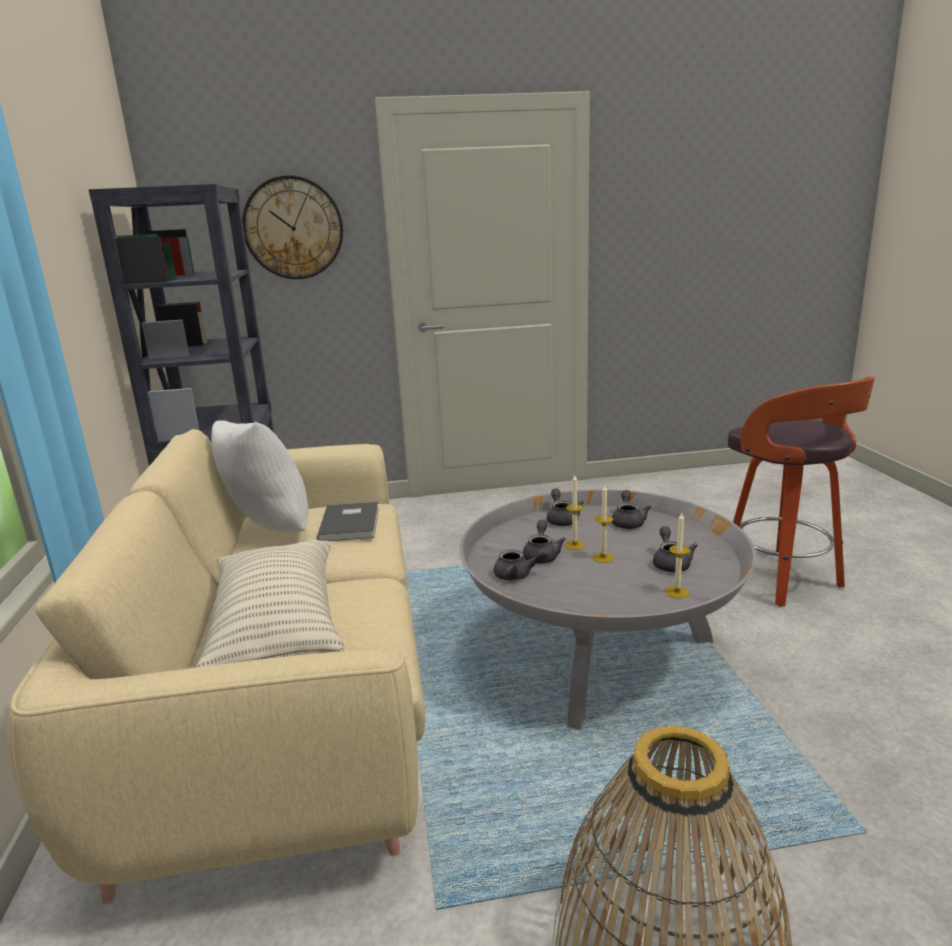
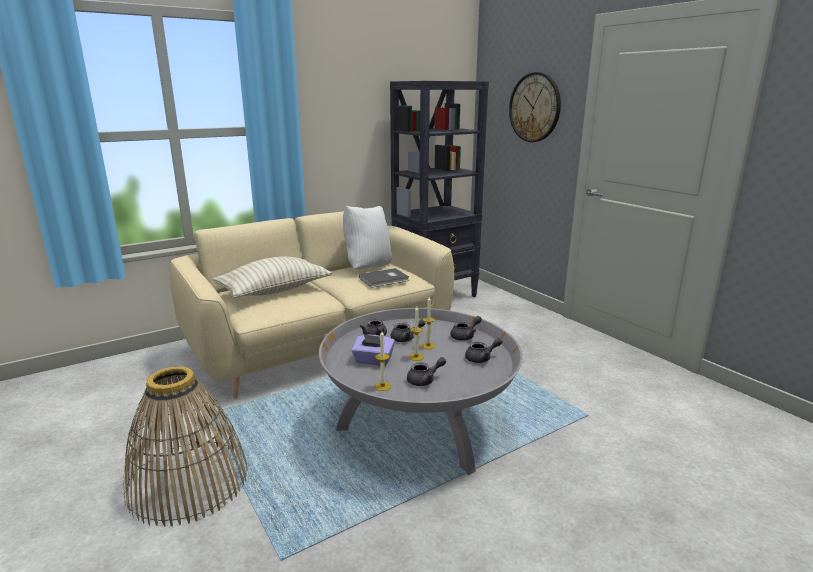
camera: 65 degrees right, 0 degrees up
stool [728,376,875,606] -> none
none -> purple tissue box [352,334,395,366]

